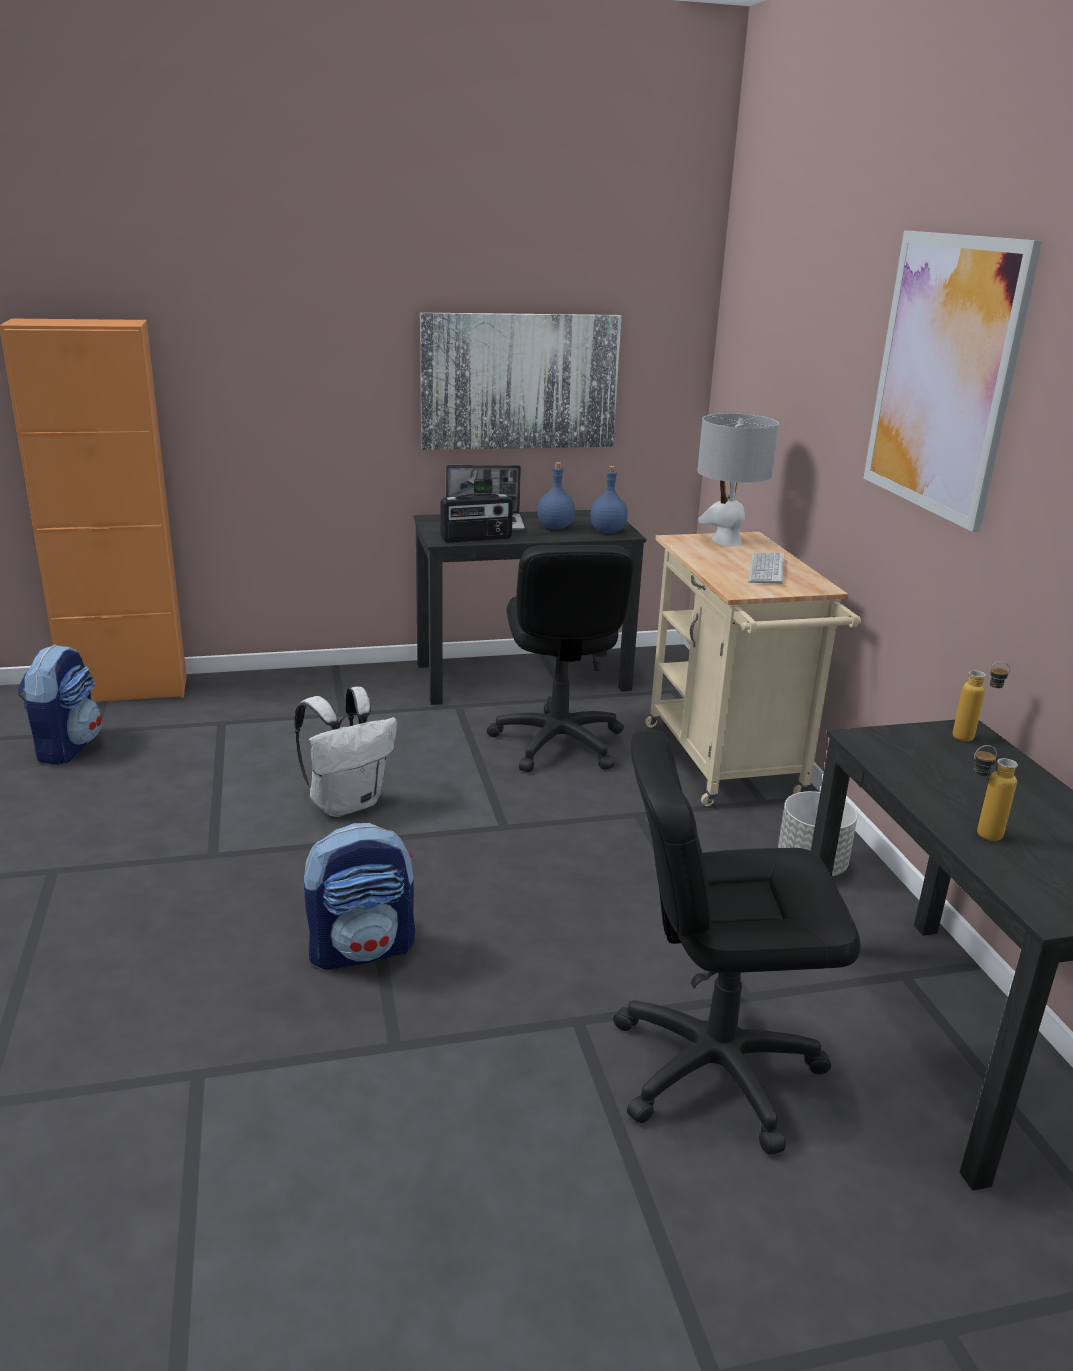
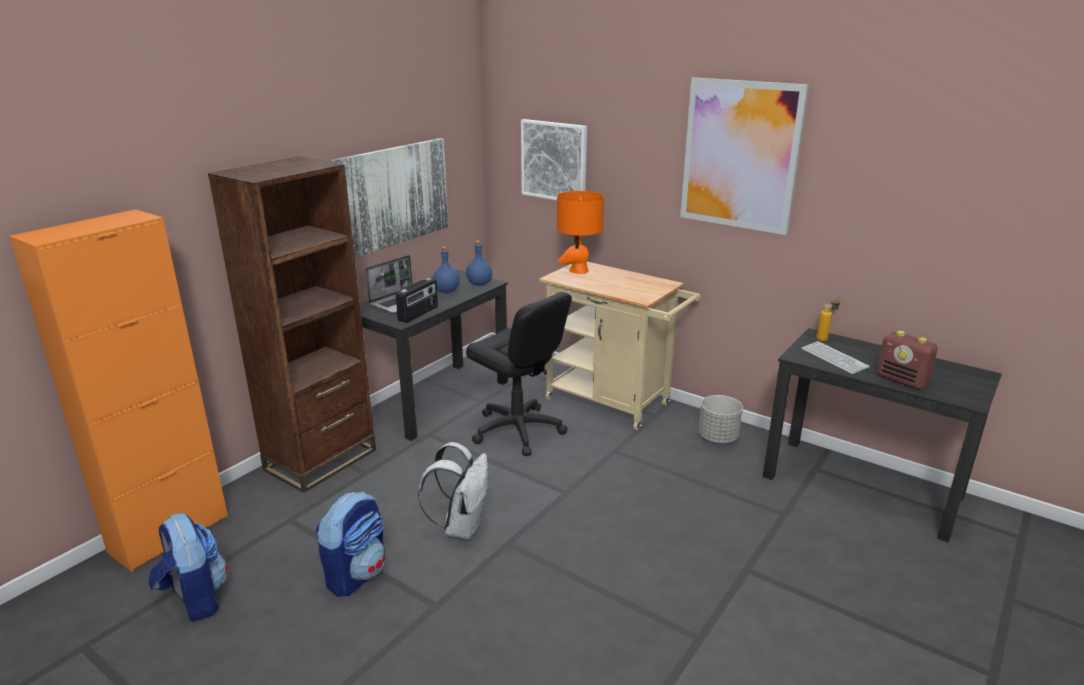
camera: 40 degrees left, 0 degrees up
backpack [304,823,415,970] -> backpack moved to [316,492,385,597]
black office chair [613,730,860,1155] -> none
grey table lamp [697,413,779,546] -> orange table lamp [557,191,604,274]
keyboard [748,553,784,584] -> keyboard moved to [801,341,870,374]
bottle [974,745,1018,841] -> radio [877,331,938,389]
none -> brown bookcase [208,156,376,493]
none -> picture [521,119,587,200]

